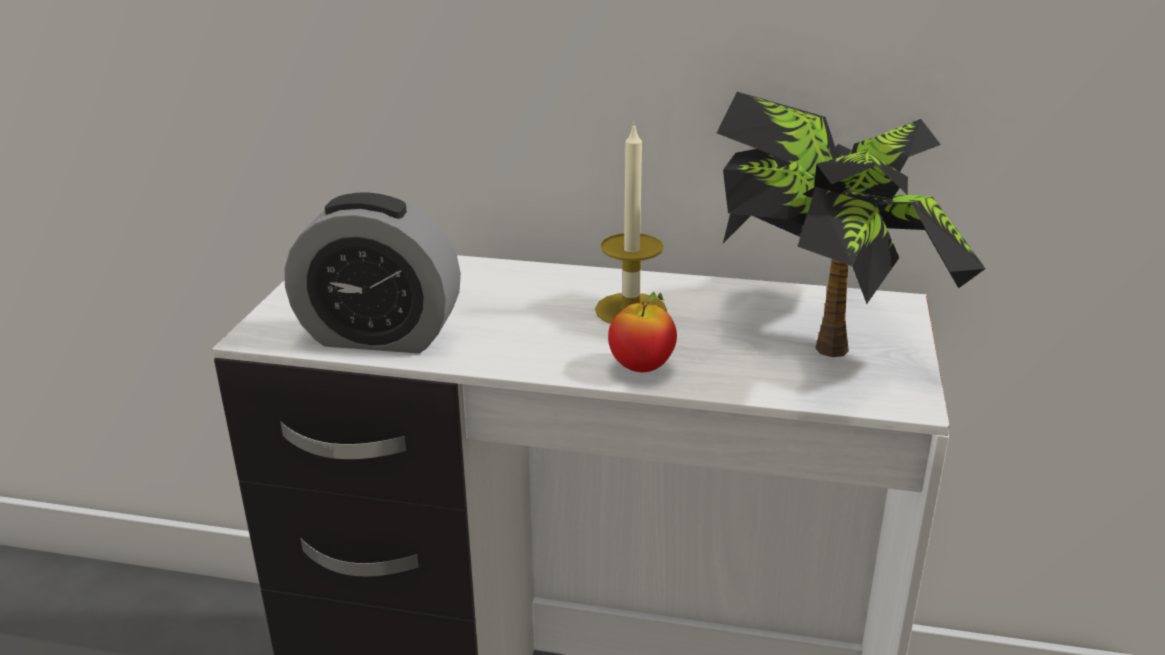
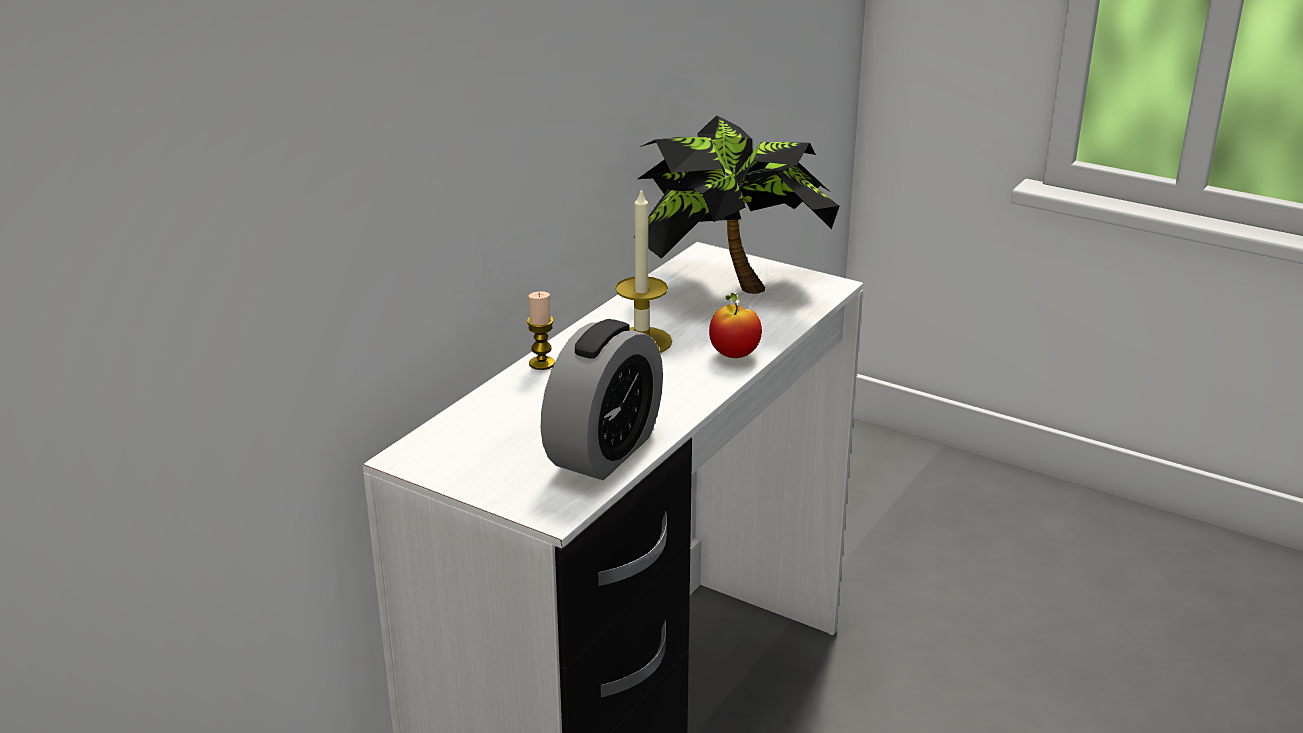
camera: 70 degrees left, 0 degrees up
none -> candle [527,291,555,370]

